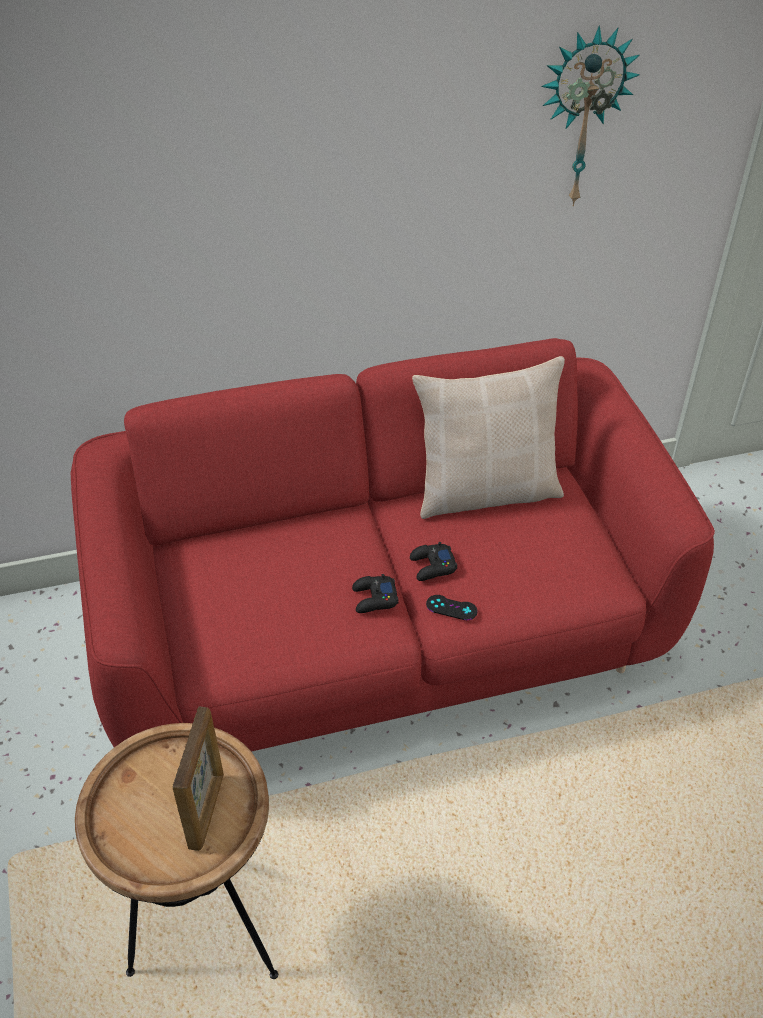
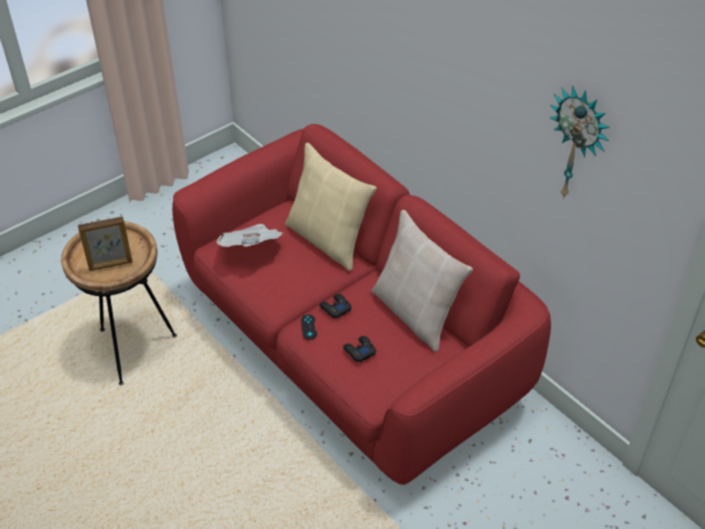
camera: 65 degrees right, 0 degrees up
black game controller [352,574,398,613] -> black game controller moved to [343,336,376,362]
none -> newspaper [216,224,283,247]
none -> beige pillow [285,143,377,271]

